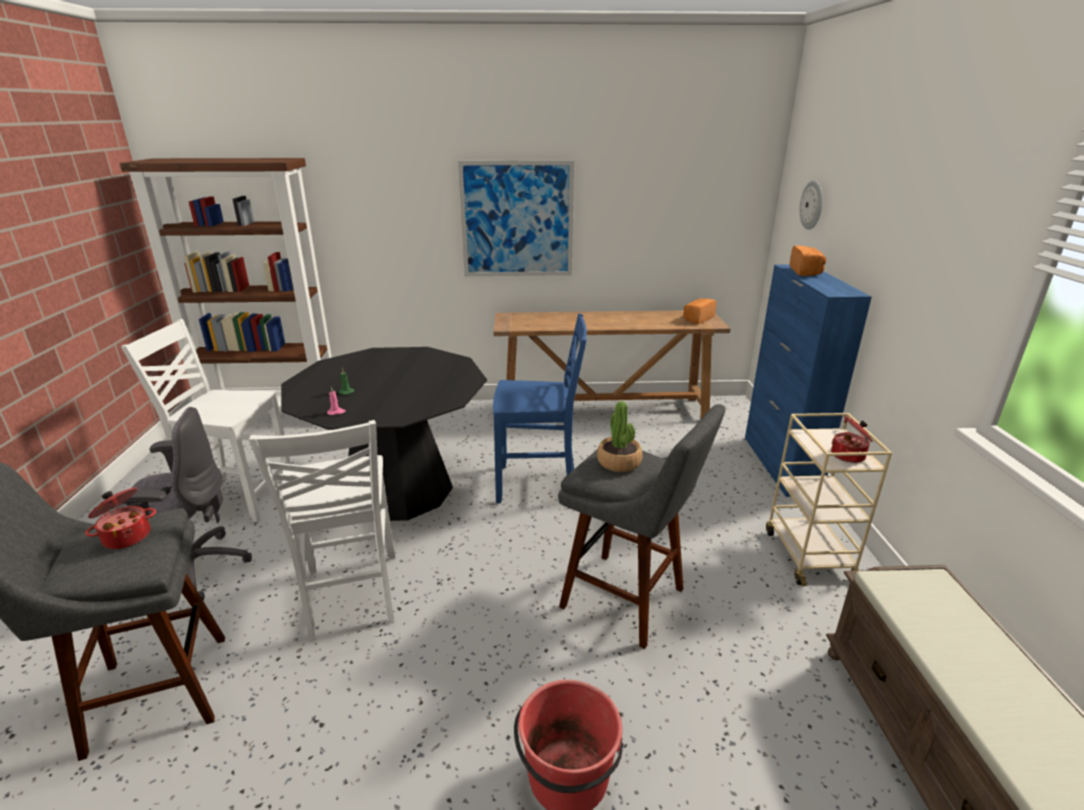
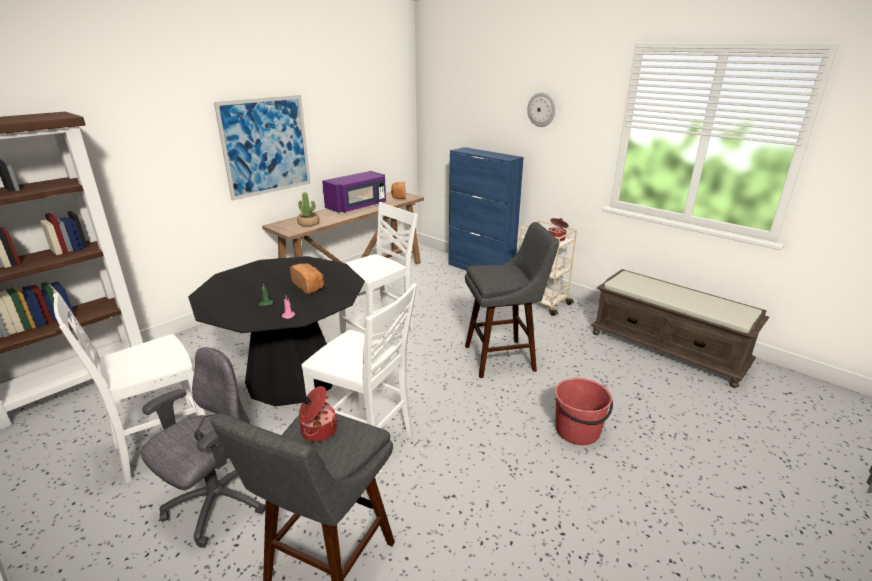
camera: 45 degrees left, 0 degrees up
blue chair [493,314,587,504] -> white chair [339,202,417,335]
potted plant [597,401,642,472] -> potted plant moved to [297,192,320,227]
bread [790,246,826,276] -> bread moved to [290,263,324,294]
wall clock [800,181,823,230] -> wall clock moved to [527,93,556,127]
none -> purple microwave [322,171,386,213]

